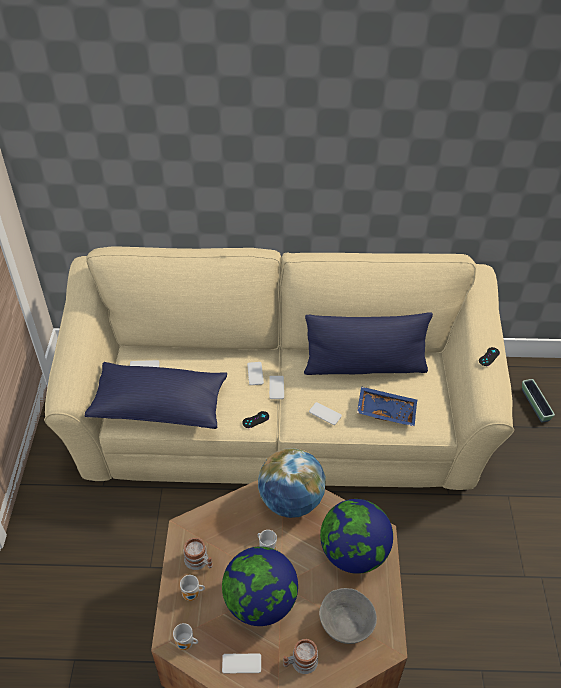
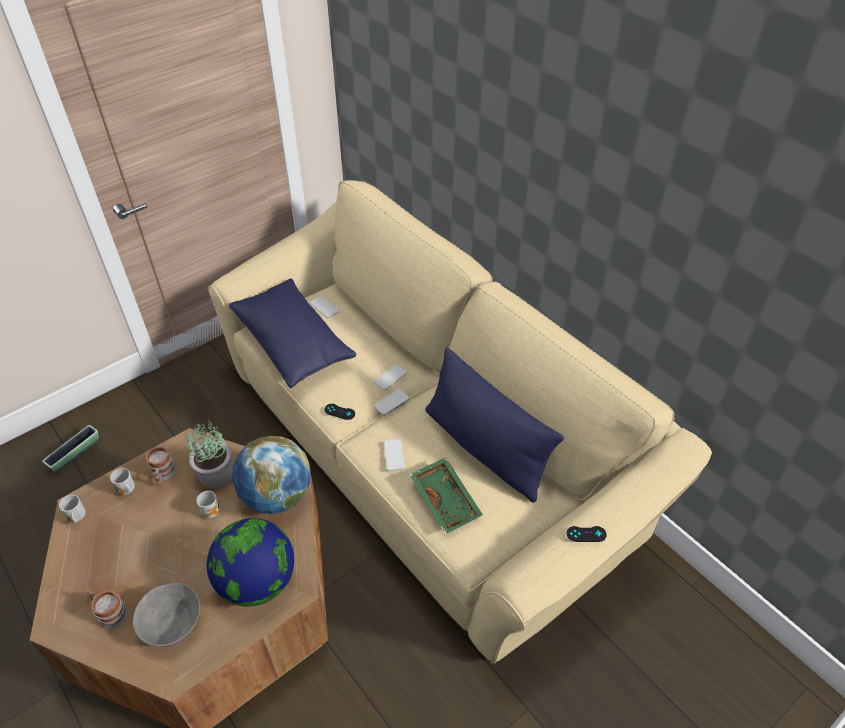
camera: 50 degrees right, 0 degrees up
globe [222,546,298,626] -> none
phone [222,654,261,674] -> none
blue tray [357,386,417,427] -> green tray [409,457,483,534]
planter [522,379,555,423] -> planter moved to [42,425,99,473]
none -> potted plant [187,419,233,488]

